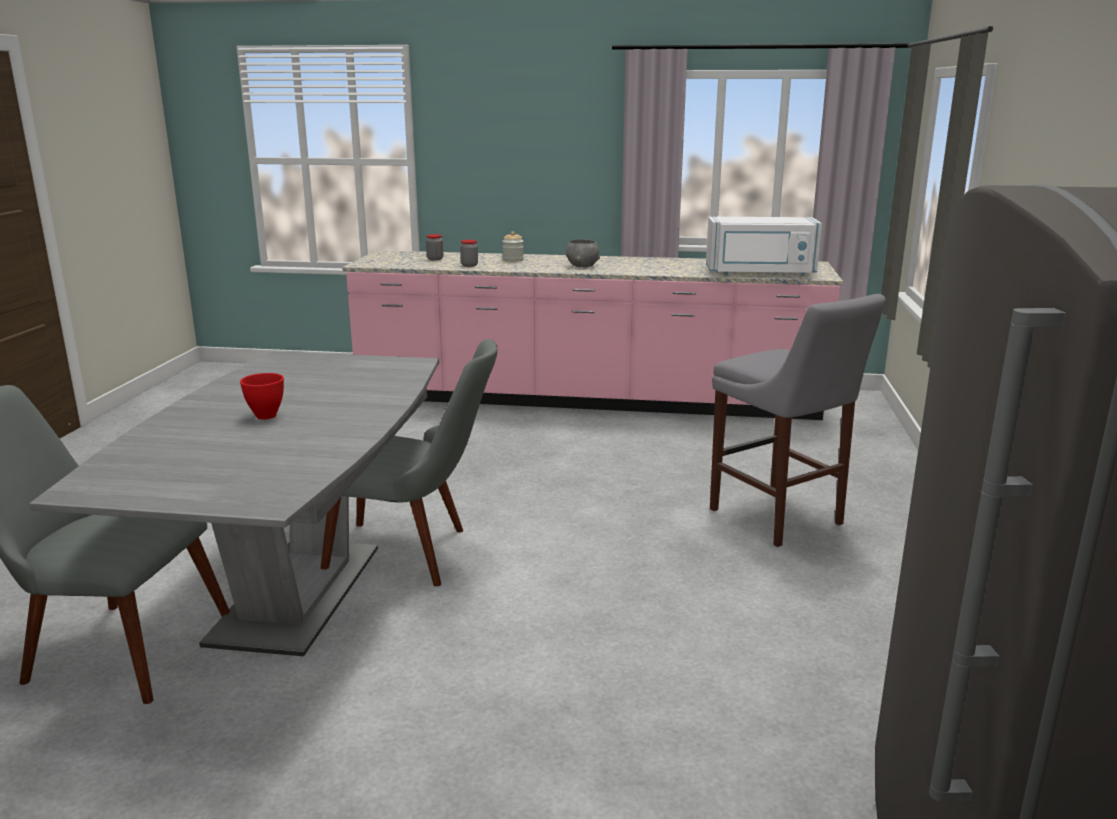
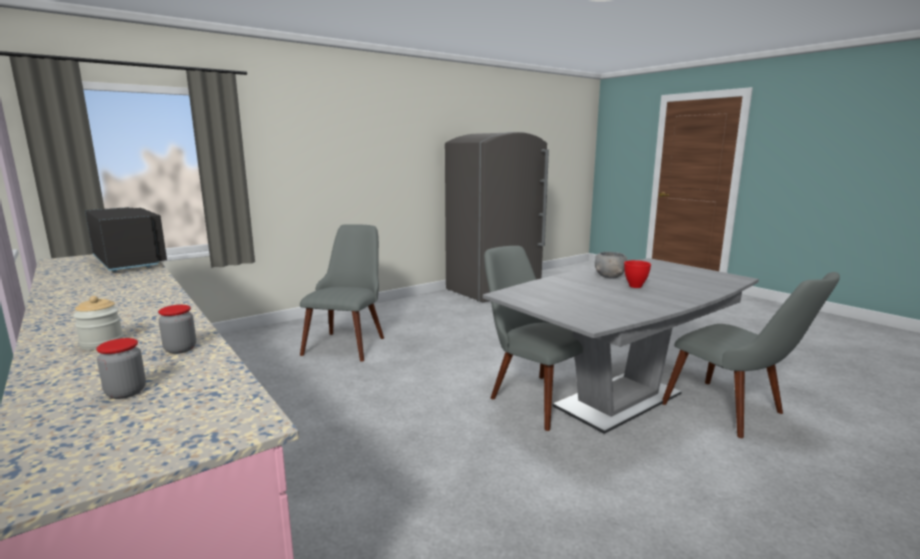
camera: 135 degrees left, 5 degrees down
grey bowl [566,239,600,268] -> grey bowl moved to [595,252,627,279]
white microwave [706,217,822,276] -> black microwave [85,207,167,271]
grey stool [710,294,886,547] -> grey chair [300,224,384,362]

